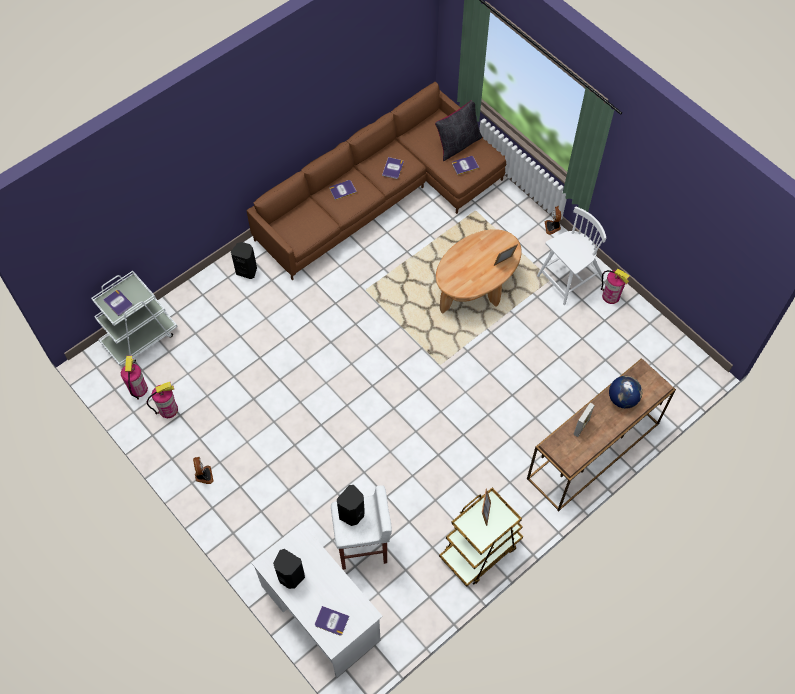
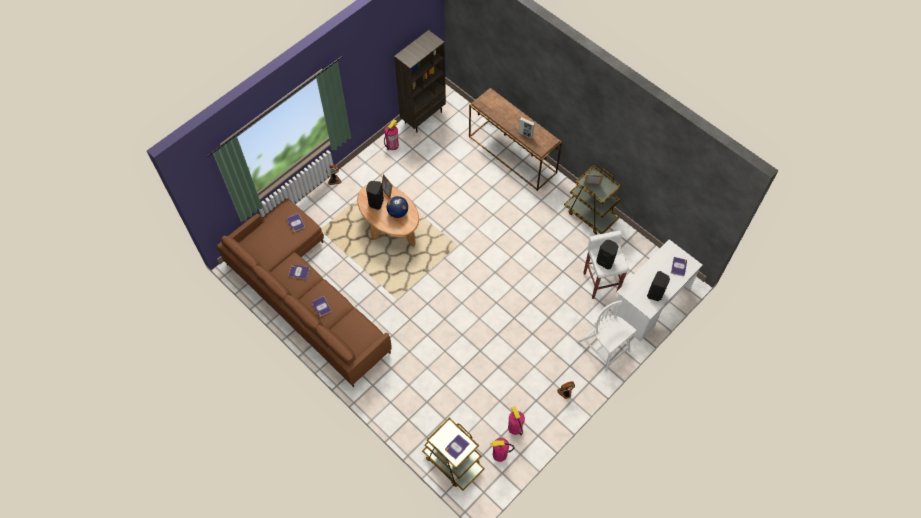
camera: 95 degrees left, 0 degrees up
white cart [91,271,178,366] -> brown cart [422,417,484,491]
black speaker [231,242,257,279] -> black speaker moved to [366,181,384,210]
black pillow [435,100,482,161] -> none
white chair [537,207,606,305] -> white chair moved to [577,300,636,372]
globe [609,376,642,409] -> globe moved to [387,196,408,218]
none -> brown bookcase [394,30,446,133]

